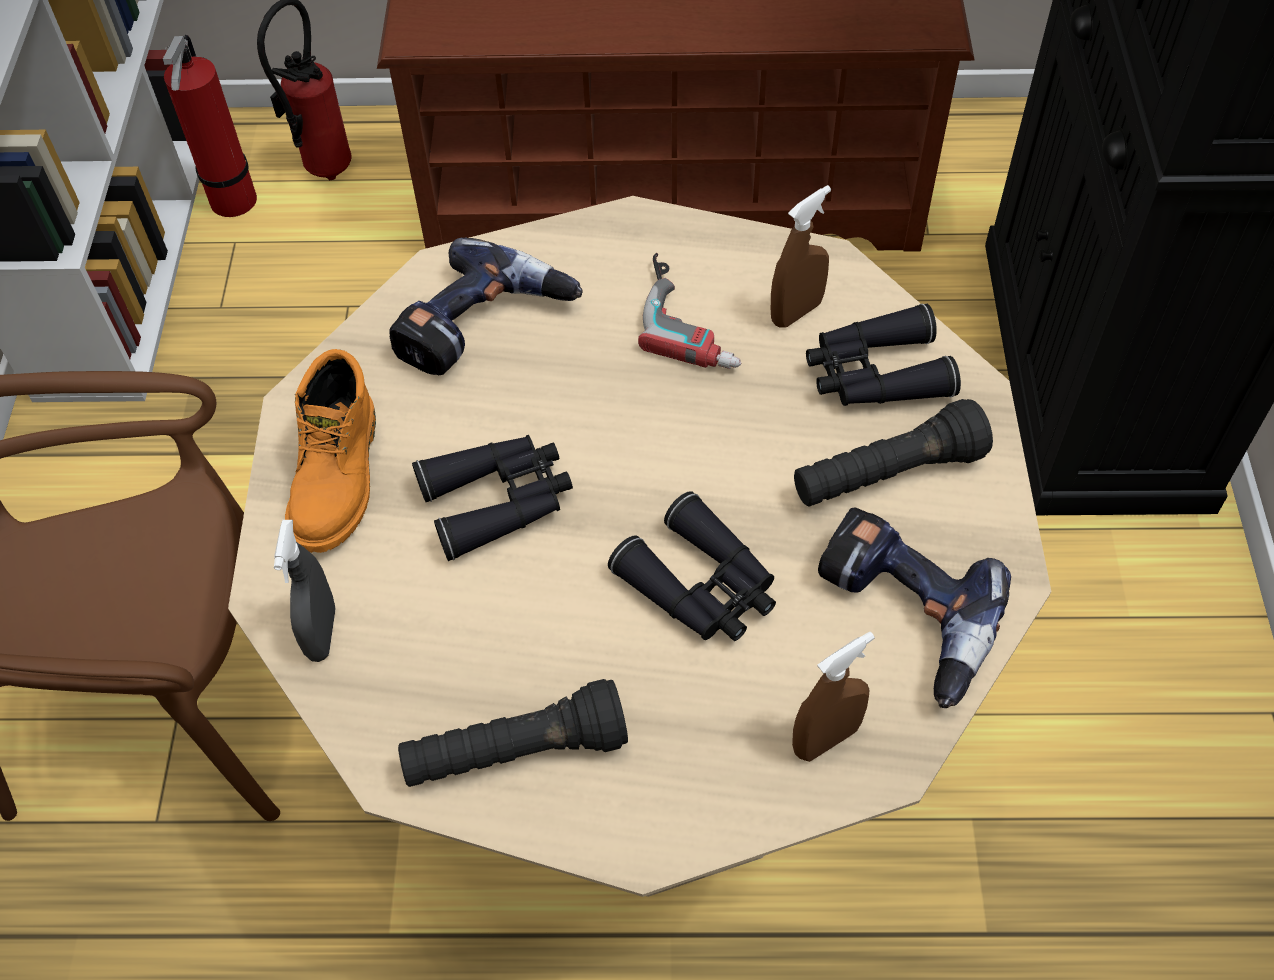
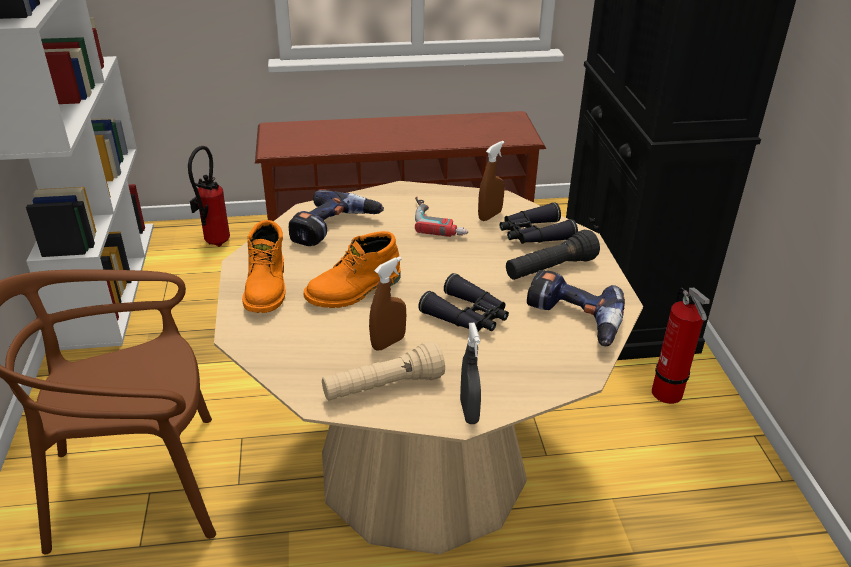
camera: 10 degrees left, 20 degrees down
fire extinguisher [163,35,257,217] -> fire extinguisher moved to [652,287,710,404]
grey spray bottle [274,520,335,662] -> grey spray bottle moved to [460,323,481,424]
black flashlight [398,679,628,787] -> beige flashlight [322,341,445,401]
black binoculars [412,435,573,561] -> orange boot [304,231,401,308]
brown spray bottle [792,632,875,762] -> brown spray bottle moved to [369,256,406,351]

